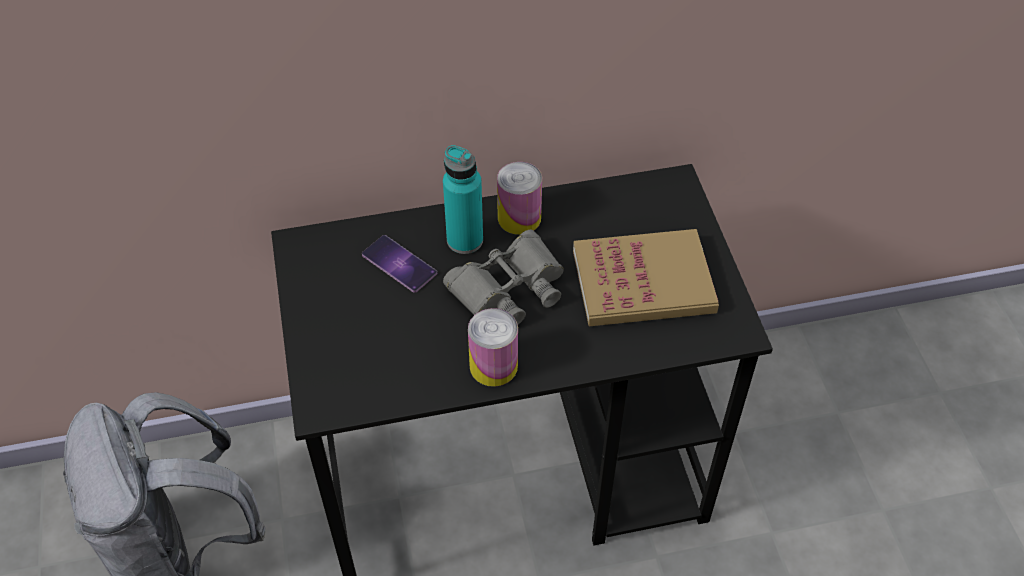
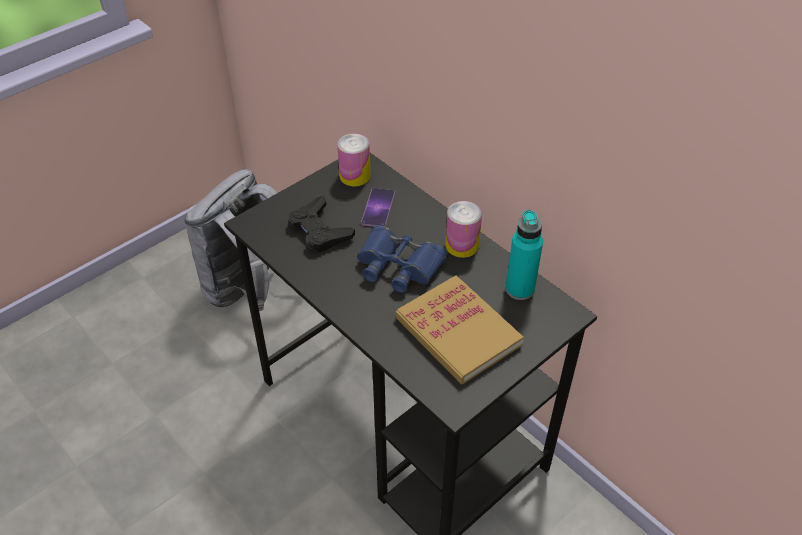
camera: 60 degrees right, 5 degrees down
turquoise bottle [443,145,483,254] -> turquoise bottle moved to [506,210,543,300]
grey binoculars [443,230,564,324] -> blue binoculars [357,225,448,293]
can [468,308,518,387] -> can moved to [337,134,371,187]
none -> black game controller [288,196,355,253]

